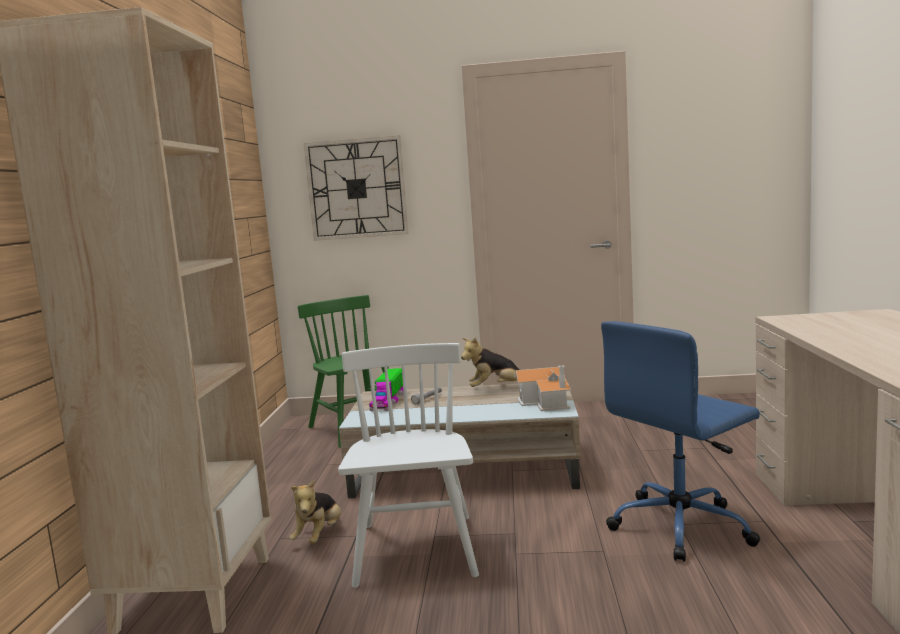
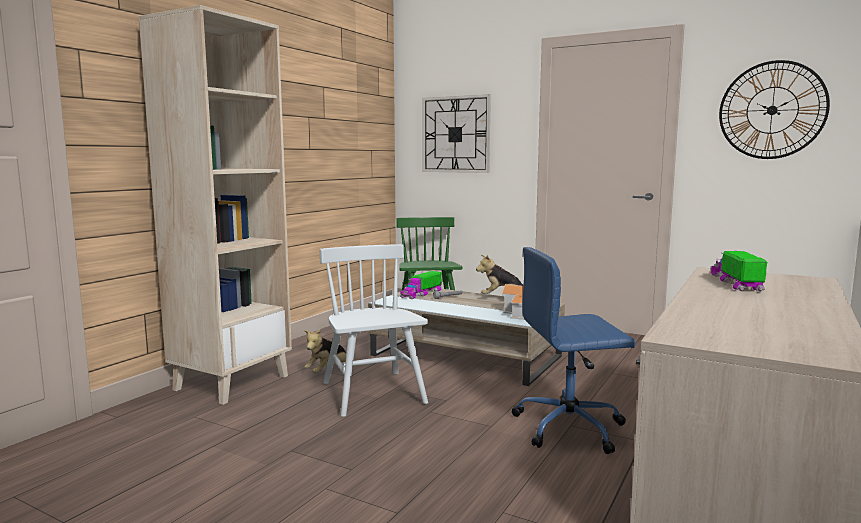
camera: 25 degrees right, 0 degrees up
white chair [338,343,479,588] -> white chair turned 45 degrees counterclockwise [320,244,428,417]
none -> toy truck [711,251,767,292]
none -> wall clock [719,60,830,159]

